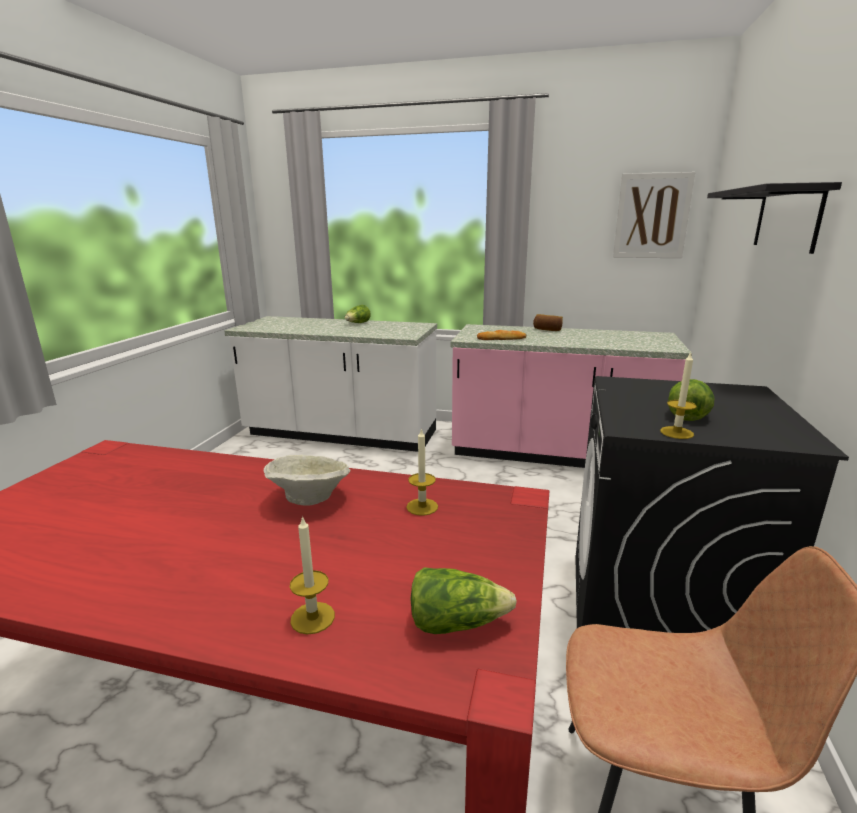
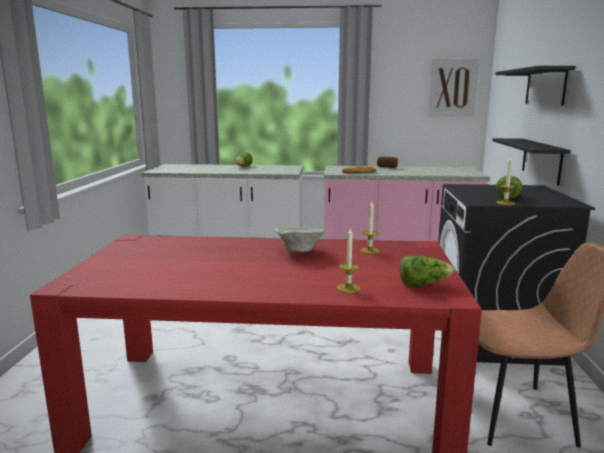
camera: 10 degrees left, 5 degrees down
none -> black shelf [492,138,571,186]

